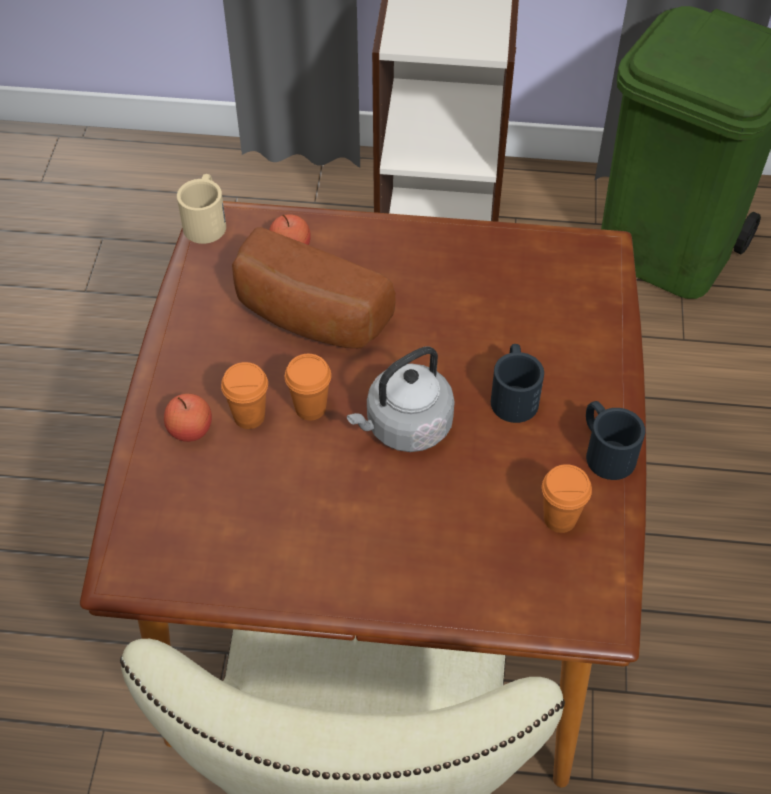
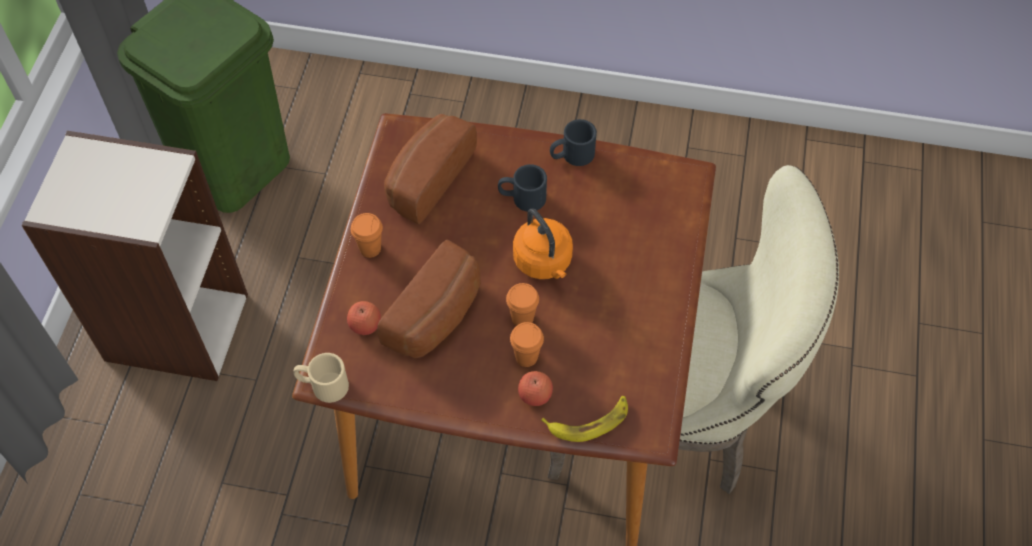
camera: 85 degrees left, 5 degrees up
grey kettle [347,347,455,452] -> orange kettle [513,209,573,279]
orange cup [542,464,592,533] -> orange cup moved to [351,213,383,258]
none -> bread [384,114,477,224]
none -> banana [541,396,628,442]

